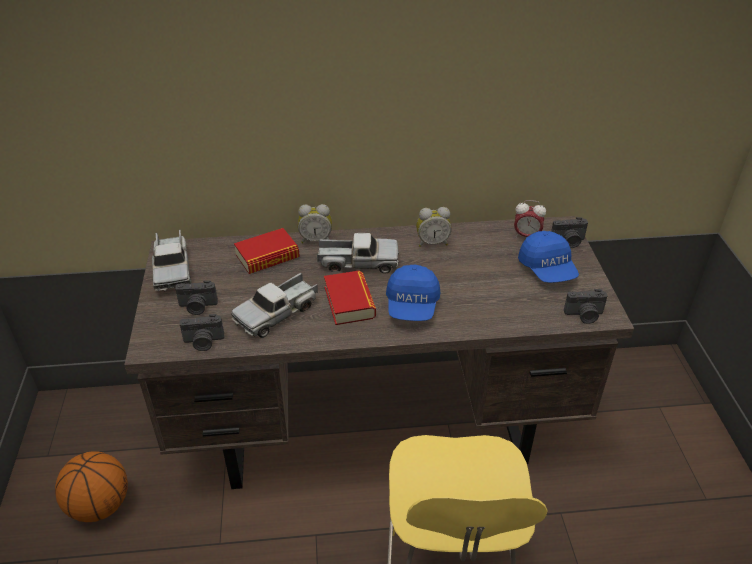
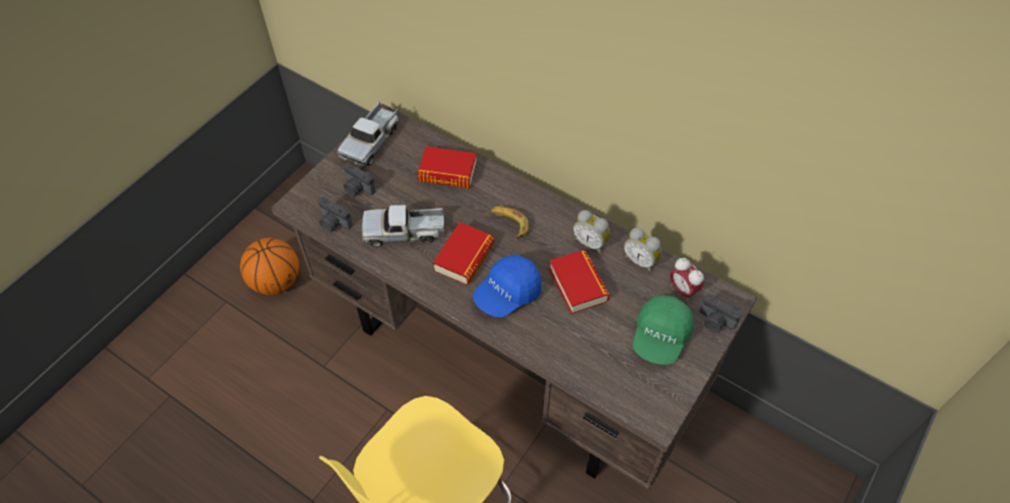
camera: 40 degrees right, 15 degrees up
alarm clock [298,204,332,244] -> alarm clock moved to [624,228,662,272]
toy truck [317,233,399,273] -> banana [490,206,530,239]
blue cap [518,231,579,283] -> green cap [633,296,694,365]
camera [564,289,608,324] -> none
none -> book [549,250,609,314]

